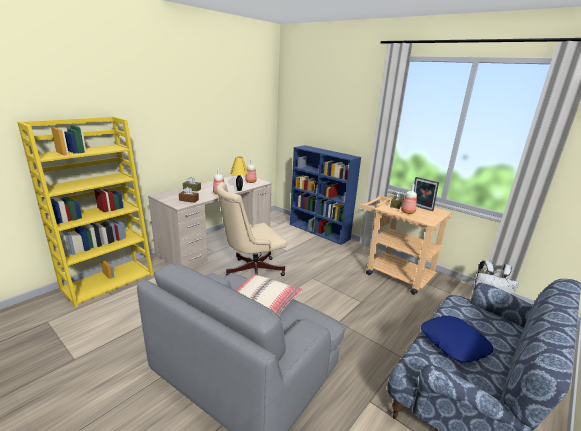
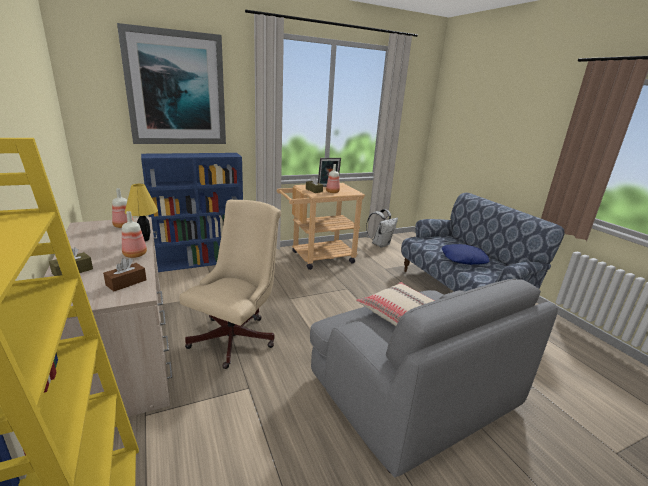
camera: 65 degrees left, 0 degrees up
beige office chair [216,182,286,276] -> beige office chair turned 150 degrees counterclockwise [180,200,281,369]
none -> picture [117,23,226,144]

